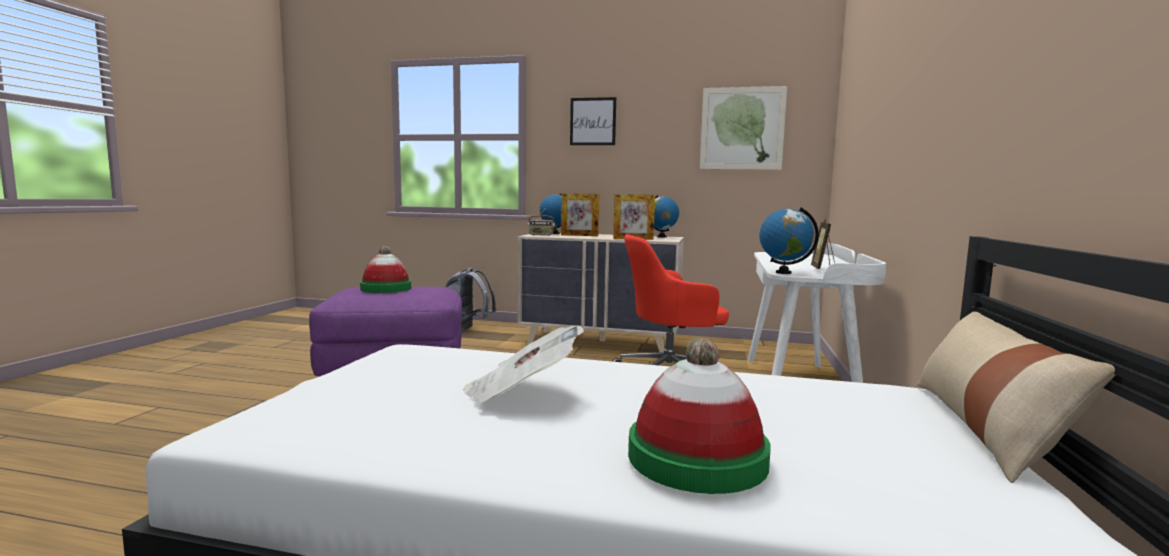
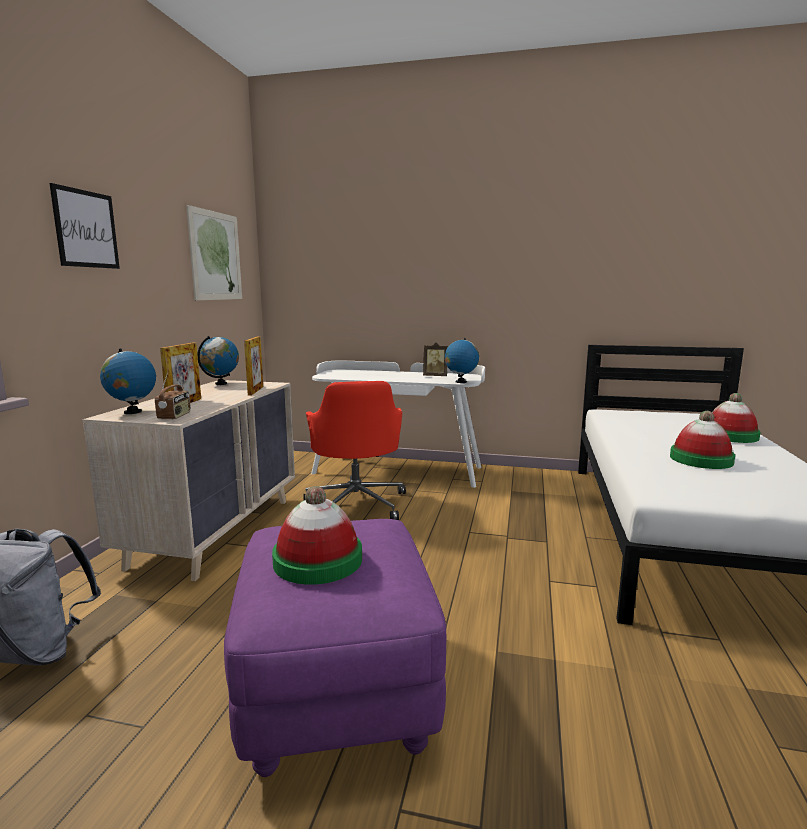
camera: 90 degrees left, 5 degrees up
newspaper [463,325,584,404] -> hat [670,411,735,469]
beige pillow [917,312,1115,483] -> none

